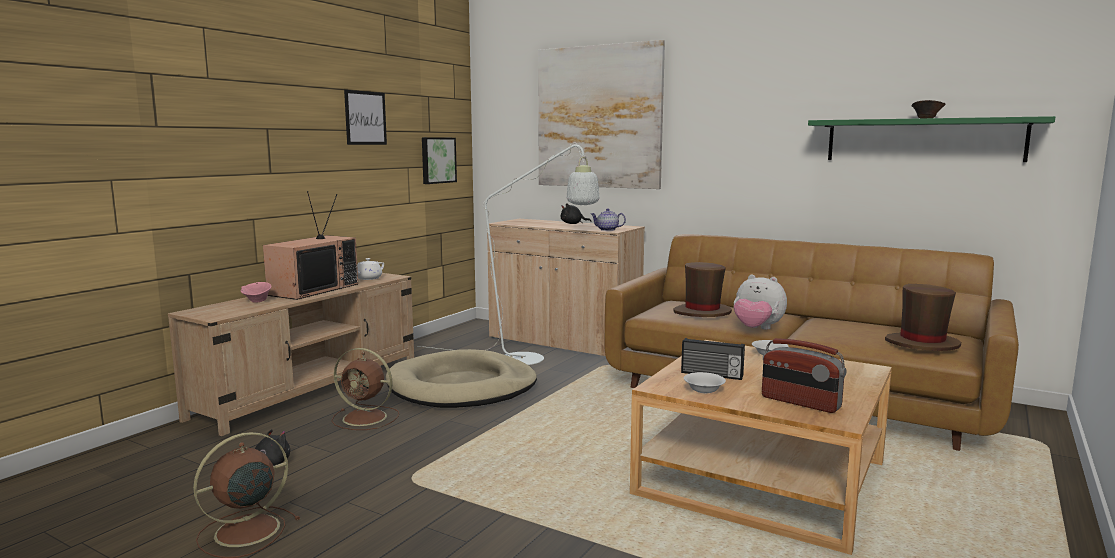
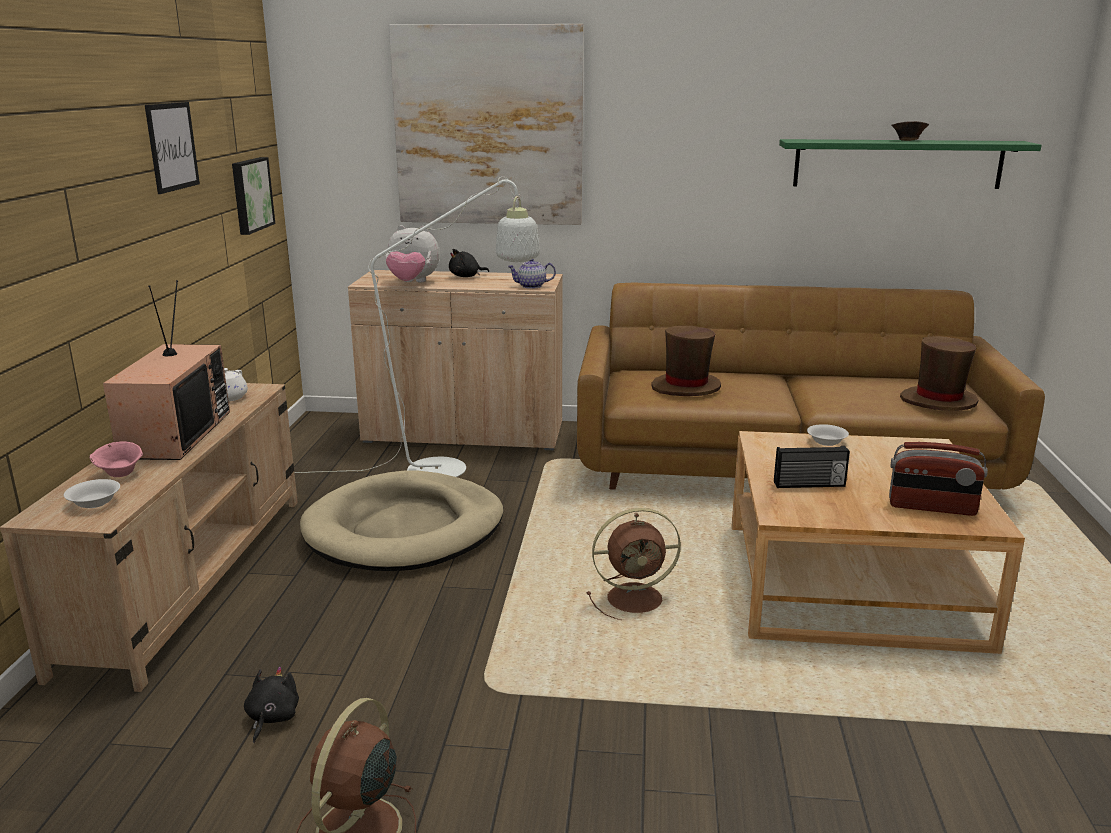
camera: 25 degrees left, 10 degrees up
brown fan [331,348,399,430] -> brown fan moved to [587,508,681,620]
white bowl [684,372,726,393] -> white bowl moved to [64,479,120,508]
plush toy [734,274,787,330] -> plush toy moved to [385,225,440,282]

